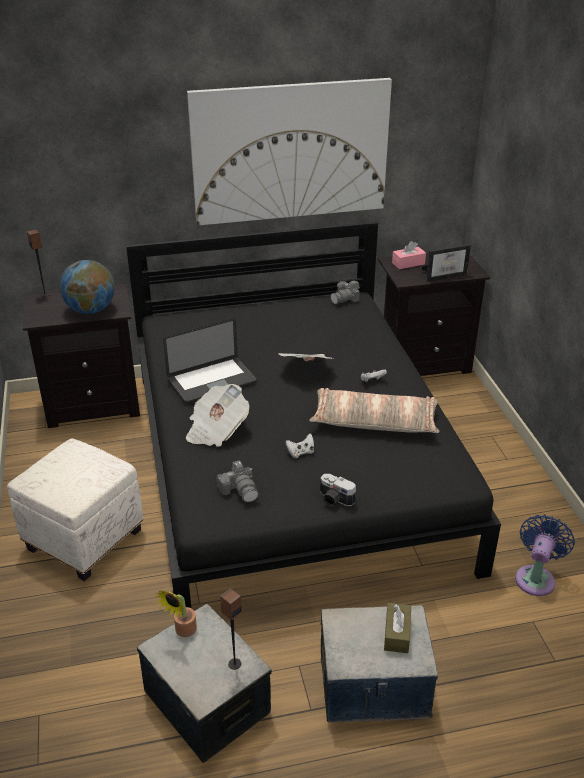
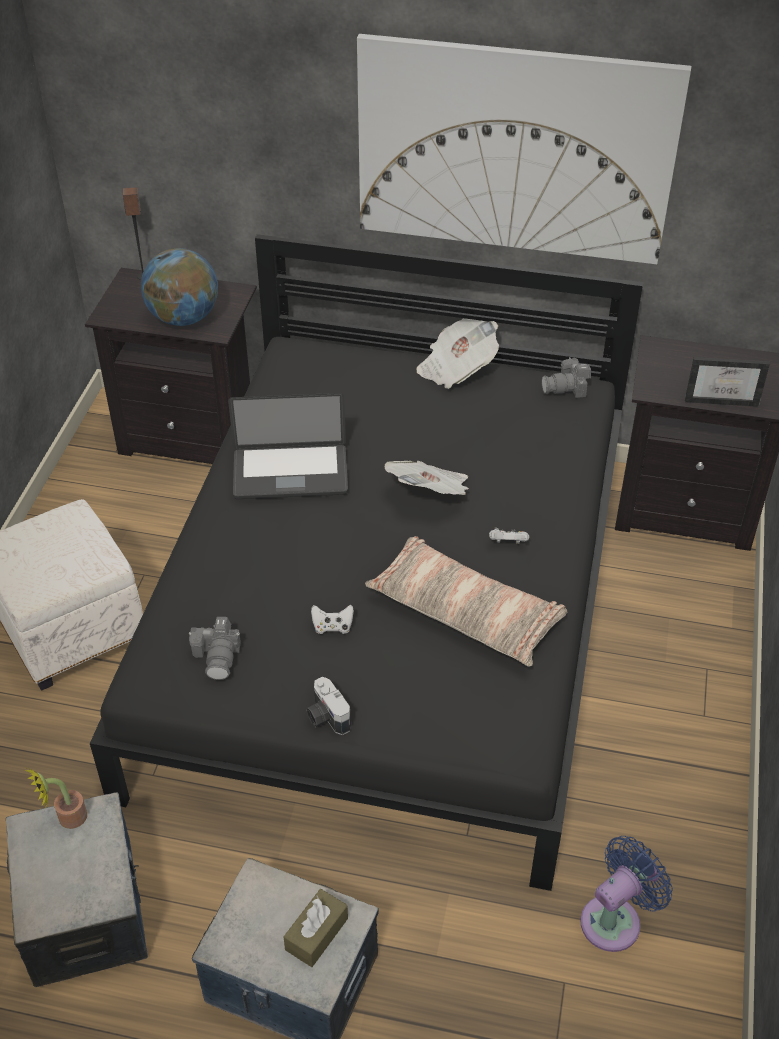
camera: 25 degrees right, 10 degrees up
newspaper [186,384,249,447] -> newspaper moved to [416,318,499,389]
speaker [220,588,242,670] -> none
pink tissue box [392,241,426,269] -> none

